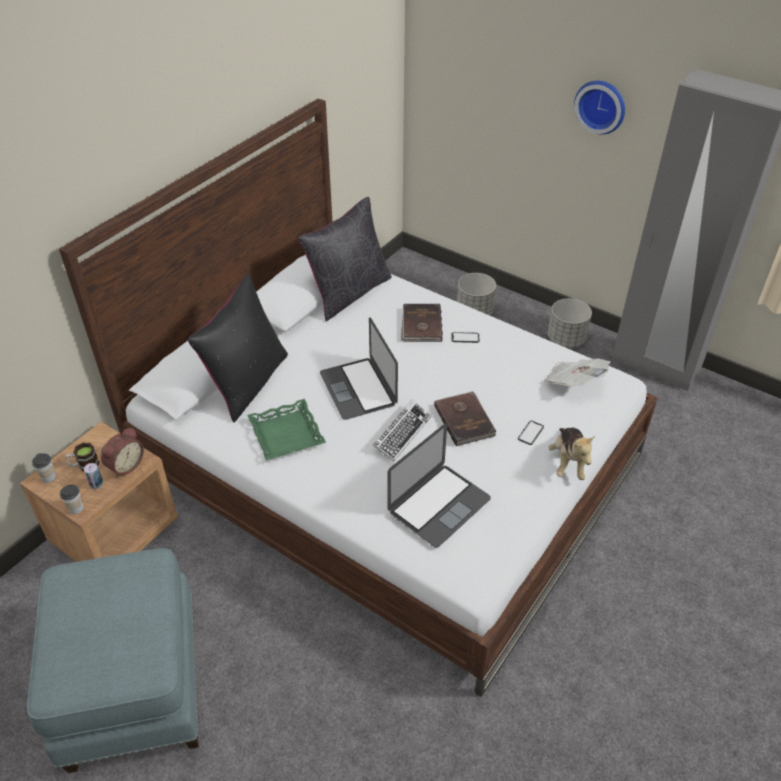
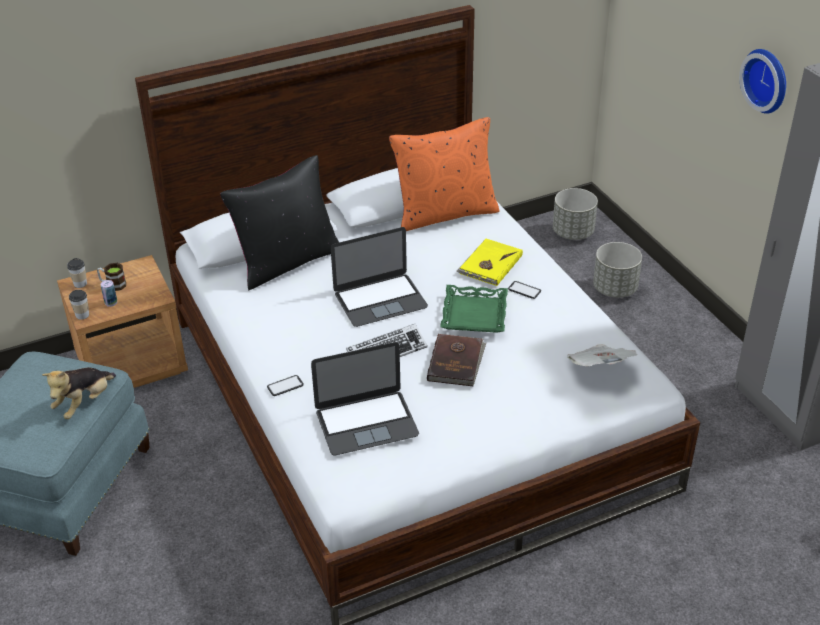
camera: 30 degrees right, 5 degrees down
alarm clock [101,427,144,477] -> none
green tray [247,399,326,461] -> green tray moved to [440,285,508,333]
black pillow [298,197,392,321] -> orange pillow [389,117,499,231]
laptop [320,317,398,420] -> laptop turned 120 degrees counterclockwise [331,227,428,327]
brown book [401,304,443,342] -> yellow book [456,239,523,286]
phone [518,421,544,445] -> phone moved to [267,375,304,396]
grey planter [548,298,592,348] -> grey planter moved to [553,188,598,240]
plush toy [548,428,595,480] -> plush toy moved to [42,367,116,419]

